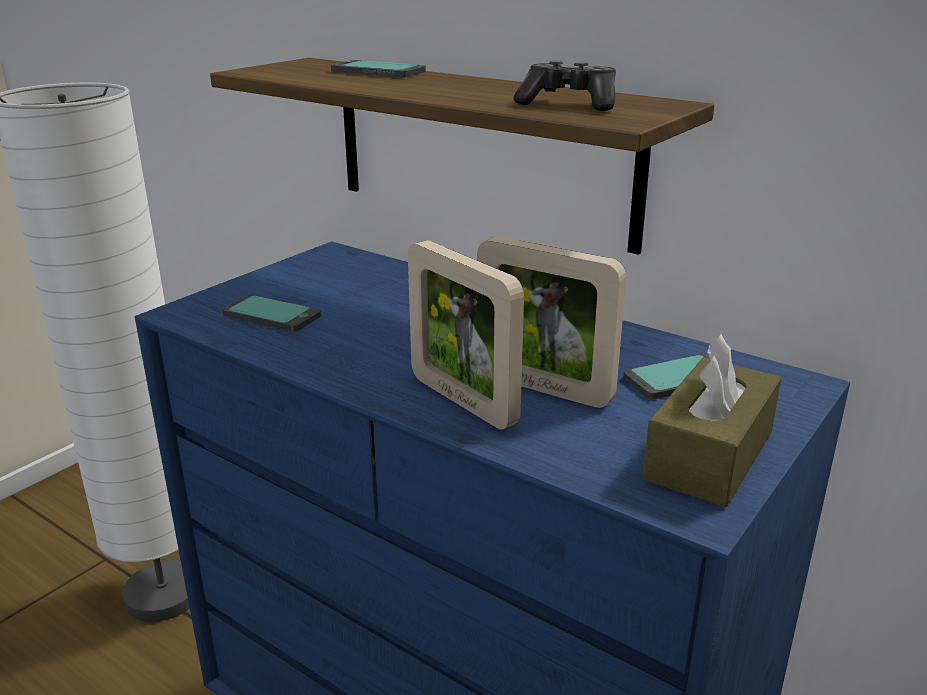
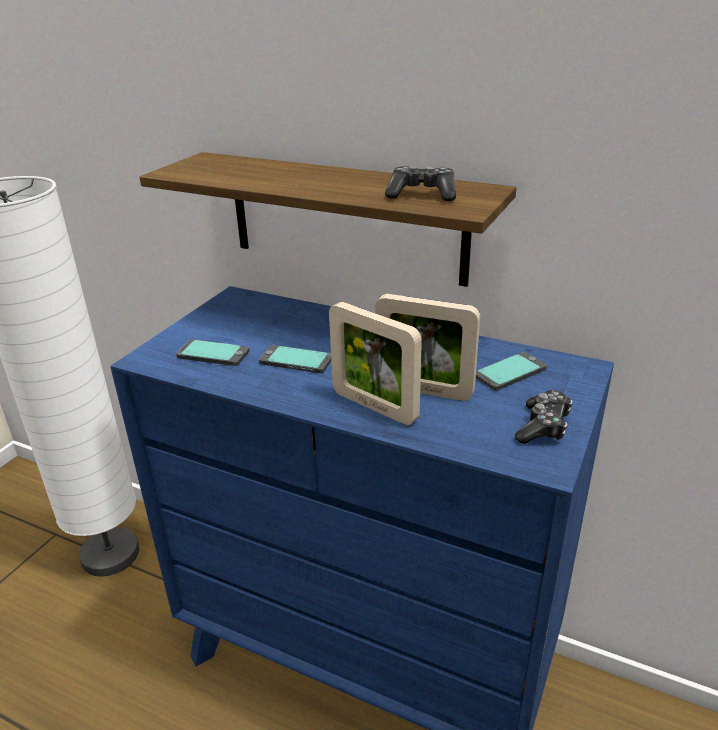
camera: 10 degrees left, 5 degrees up
phone [331,60,426,77] -> phone moved to [259,345,331,373]
brown tissue box [642,333,781,507] -> game controller [515,390,573,444]

